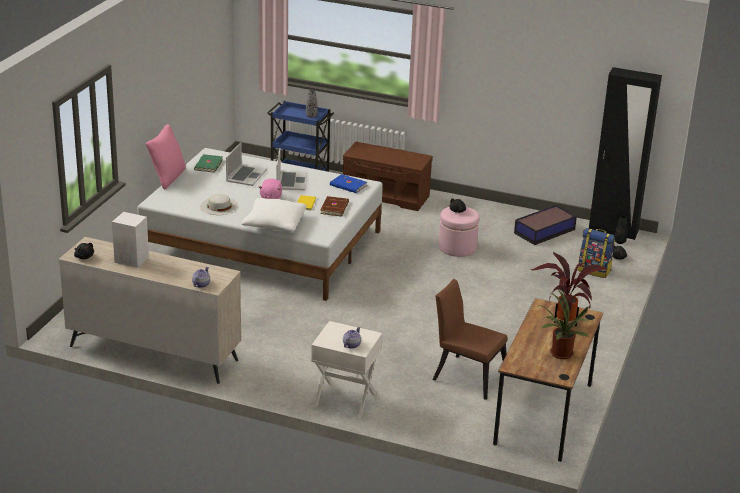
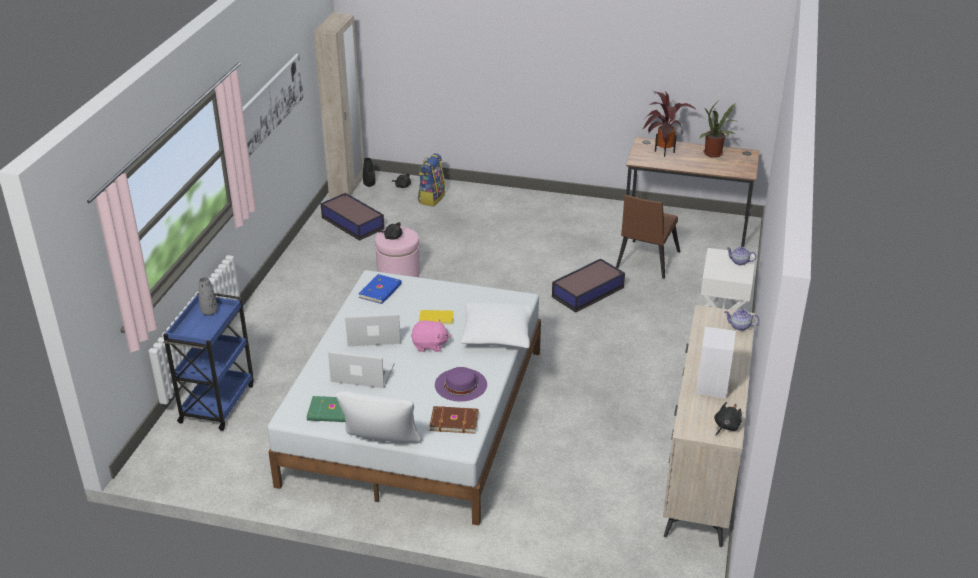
camera: 95 degrees left, 5 degrees up
pink pillow [146,124,186,189] -> white pillow [336,391,422,443]
white hat [200,194,239,215] -> purple hat [435,367,487,401]
brown book [320,196,349,216] -> brown book moved to [429,406,478,434]
brown bench [343,142,433,211] -> none
black wardrobe [589,67,662,240] -> beige wardrobe [314,13,364,198]
none -> picture [242,54,304,157]
none -> storage box [552,258,625,313]

